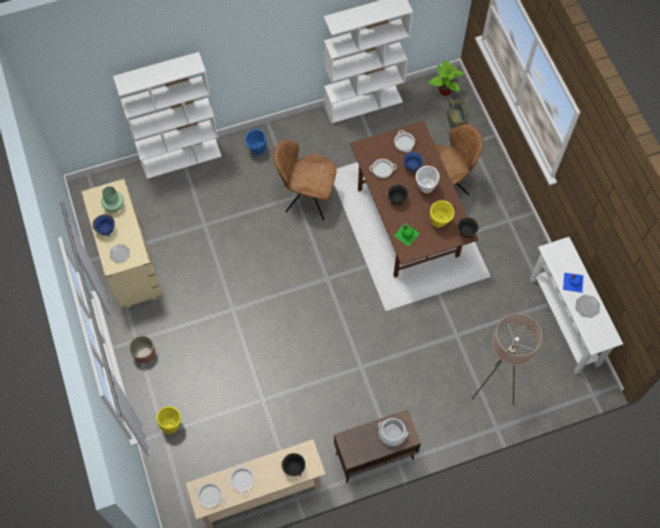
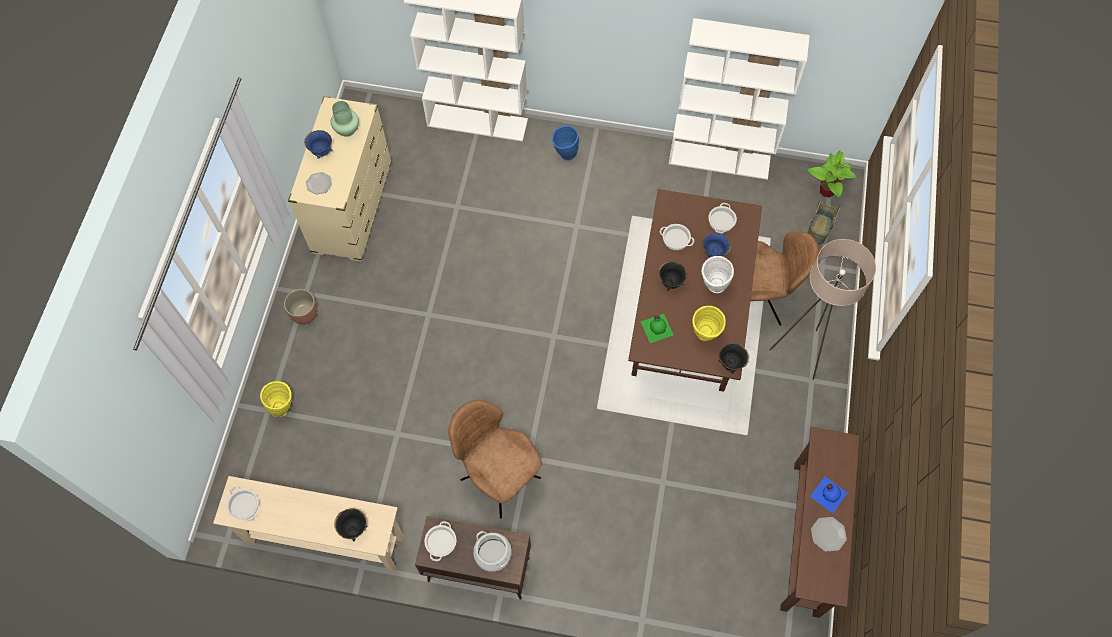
camera: 30 degrees right, 0 degrees up
cooking pot [230,464,254,495] -> cooking pot moved to [425,521,456,561]
brown chair [273,140,337,220] -> brown chair moved to [448,400,542,518]
beige floor lamp [472,314,542,405] -> beige floor lamp moved to [769,239,876,380]
white console table [530,237,623,374] -> brown console table [780,427,859,618]

